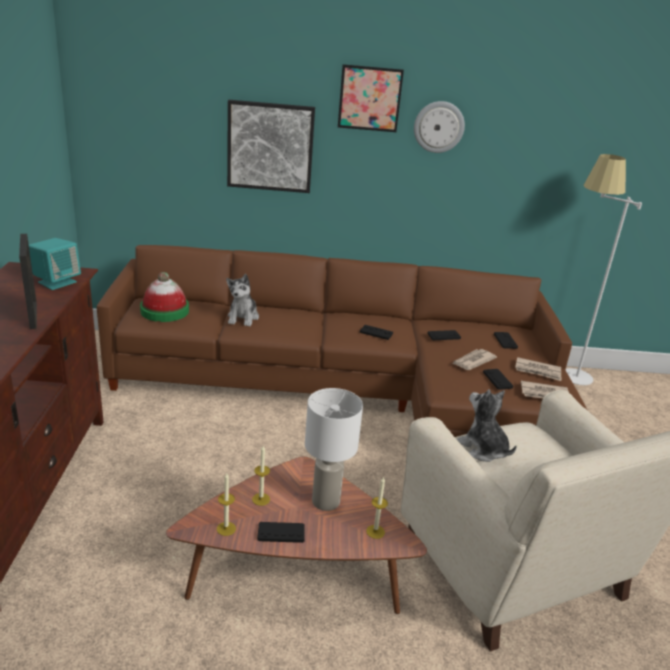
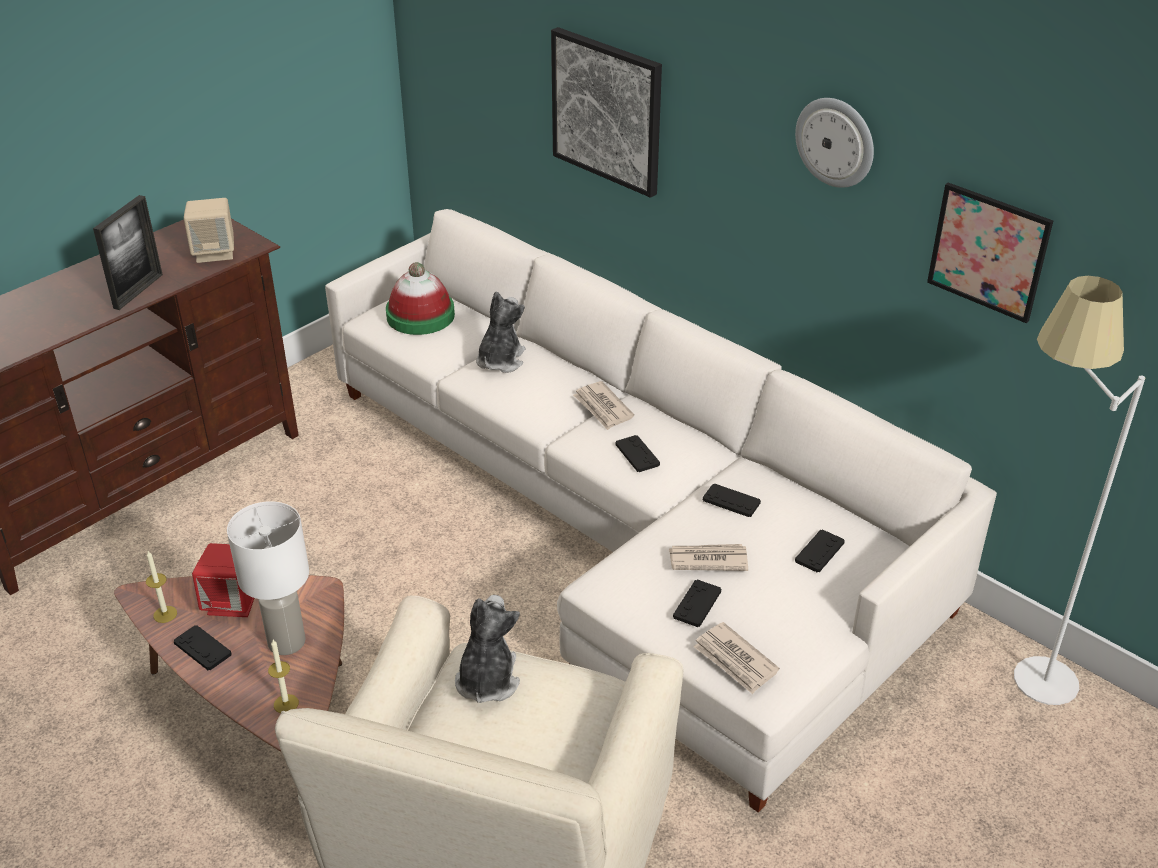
camera: 45 degrees right, 10 degrees up
turquoise speaker [29,238,81,290] -> beige speaker [184,198,234,263]
brown sofa [97,245,587,437] -> white sofa [325,209,997,813]
plush toy [226,274,259,327] -> plush toy turned 150 degrees clockwise [476,291,525,373]
candle [252,446,270,506] -> red speaker [192,543,254,617]
picture [338,64,404,132] -> picture moved to [927,183,1053,323]
newspaper [515,357,561,381] -> newspaper moved to [573,381,634,430]

